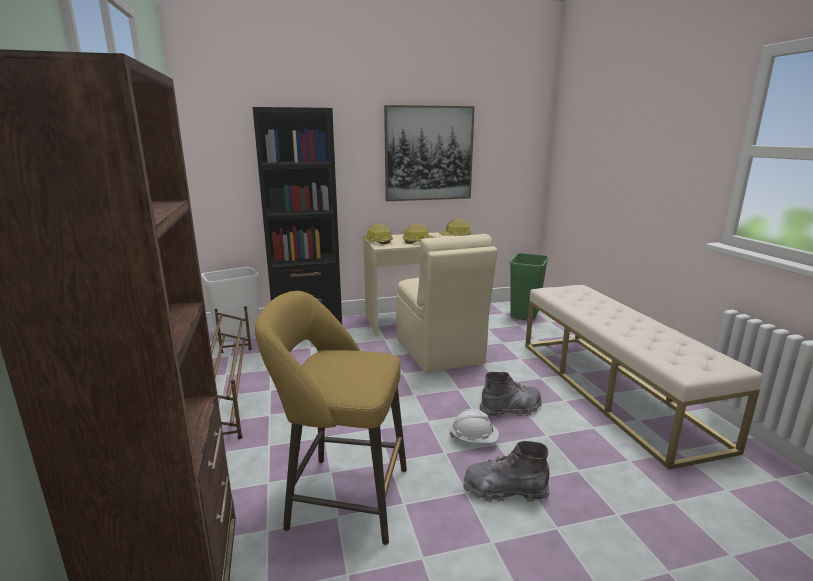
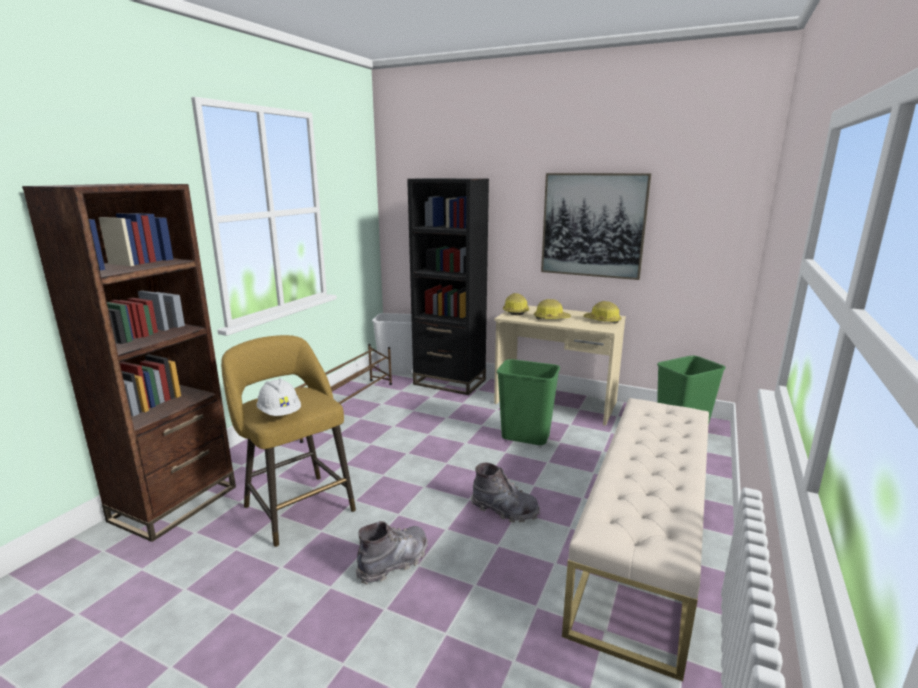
camera: 40 degrees right, 0 degrees up
beige chair [396,234,498,373] -> green trash can [497,359,560,445]
white hard hat [450,409,499,443] -> white hard hat moved to [257,379,301,416]
grey boot [463,441,550,502] -> grey boot turned 90 degrees clockwise [356,521,428,585]

